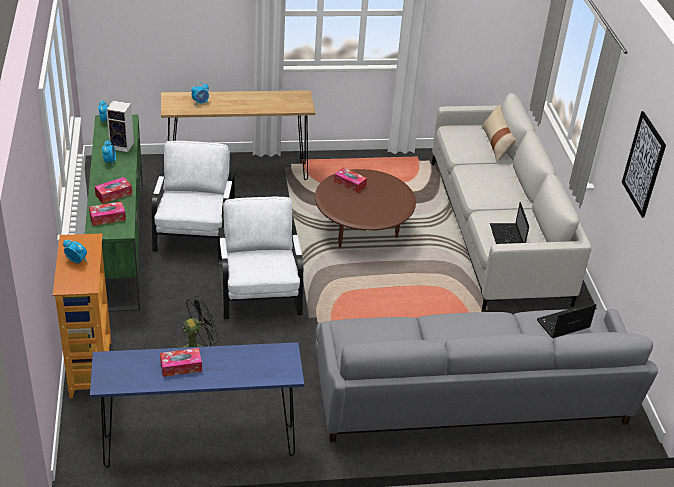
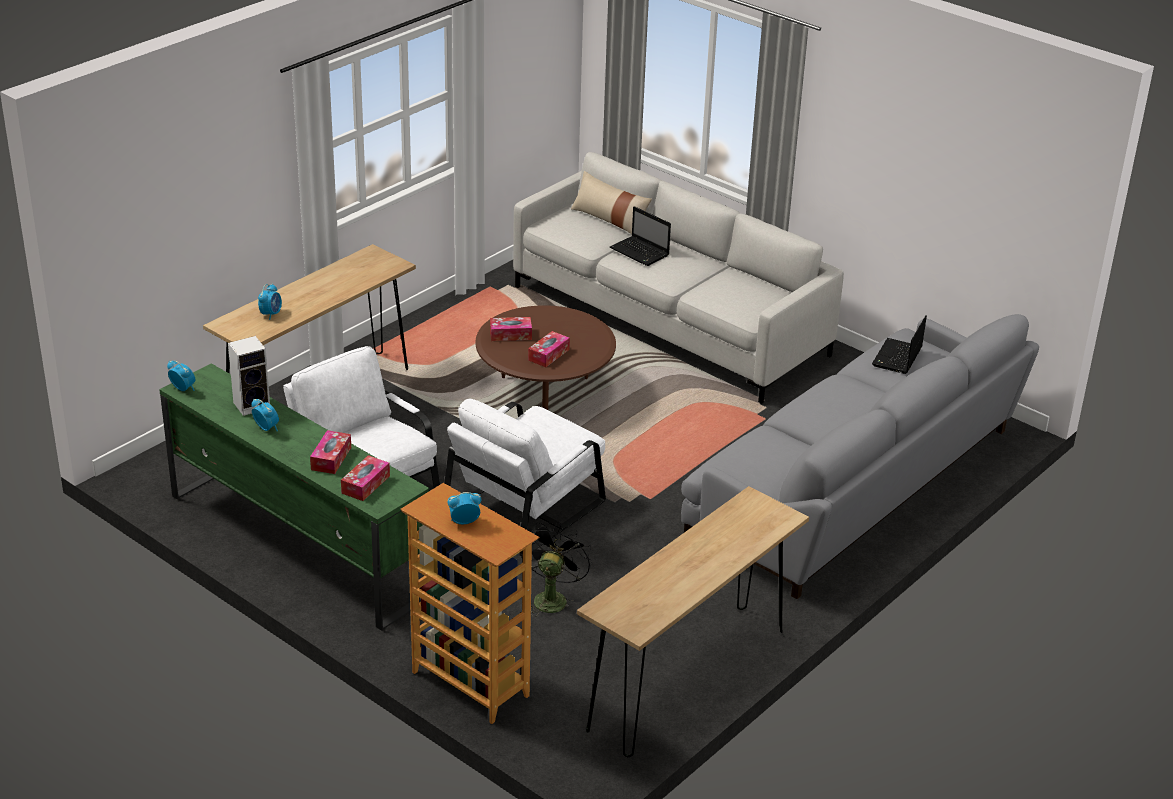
camera: 40 degrees left, 5 degrees down
blue console table [90,342,304,467] -> brown console table [577,486,809,757]
tissue box [160,348,202,377] -> tissue box moved to [528,331,570,367]
white armchair [218,197,303,319] -> white armchair turned 90 degrees counterclockwise [444,399,606,554]
laptop [490,202,529,244] -> laptop moved to [610,206,671,266]
picture [622,111,666,218] -> none

